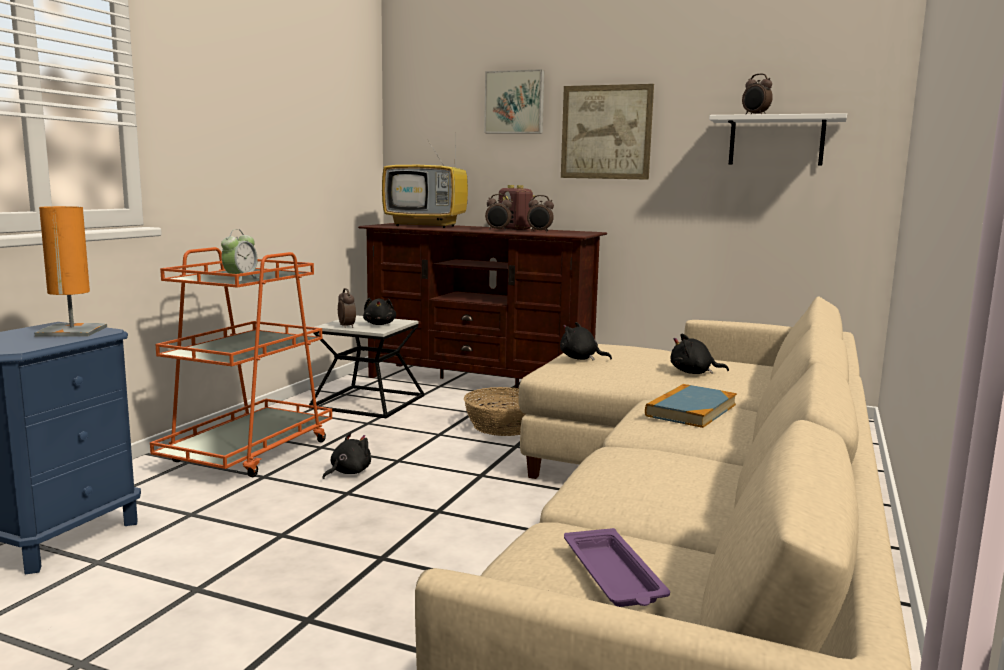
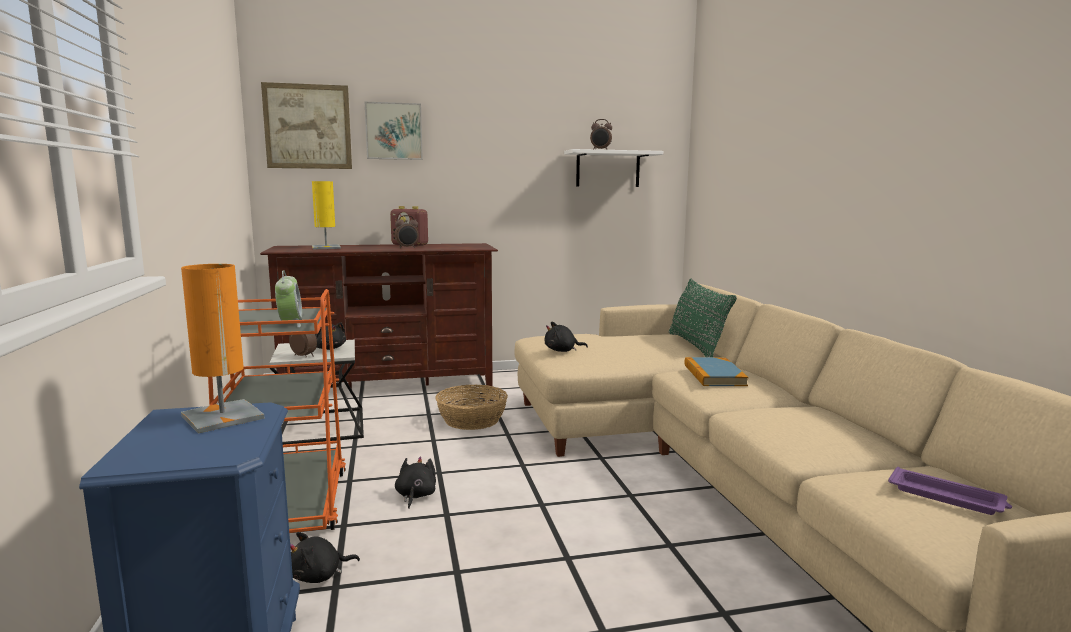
camera: 35 degrees left, 0 degrees up
television [382,125,468,228] -> yellow table lamp [312,181,341,249]
alarm clock [527,195,554,232] -> none
picture [561,84,654,180] -> picture moved to [261,82,352,169]
black plush toy [671,334,729,374] -> black plush toy moved to [290,532,360,583]
none -> green pillow [669,278,737,357]

